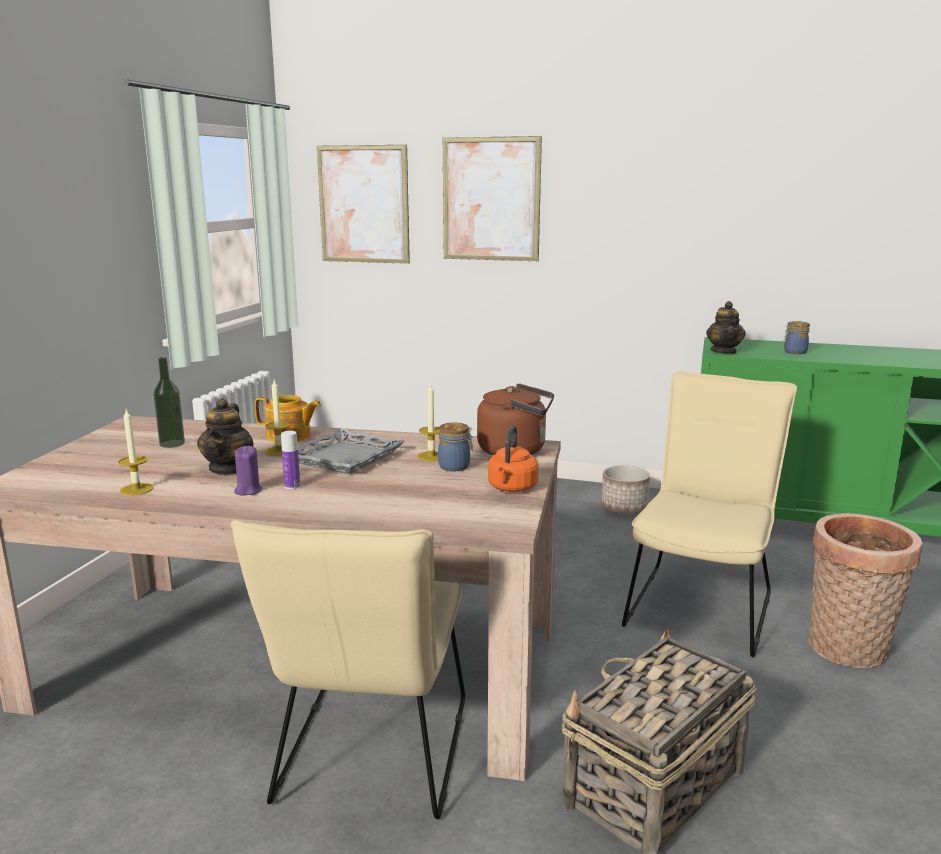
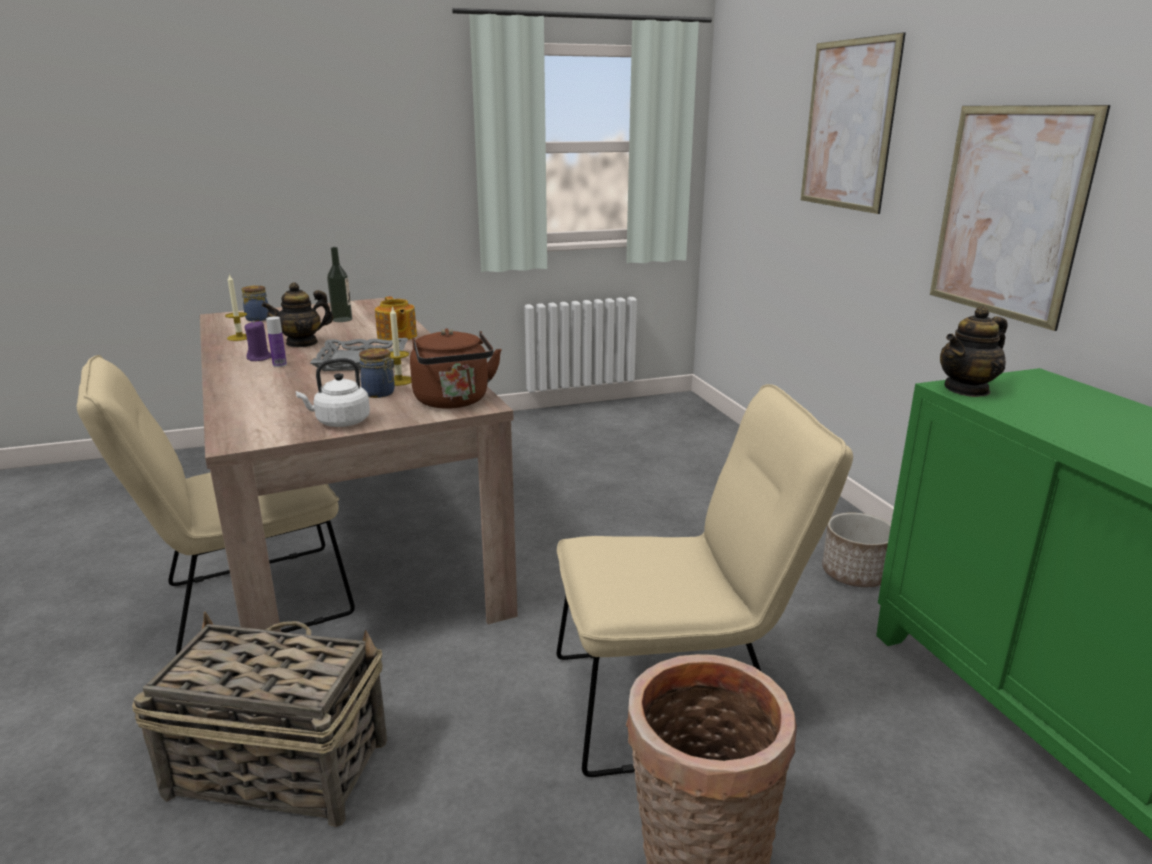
camera: 55 degrees right, 5 degrees up
candle [265,380,290,456] -> none
picture [317,145,410,264] -> picture moved to [930,105,1110,331]
orange kettle [488,425,538,492] -> white kettle [296,358,370,427]
jar [784,321,810,354] -> jar moved to [241,285,269,322]

